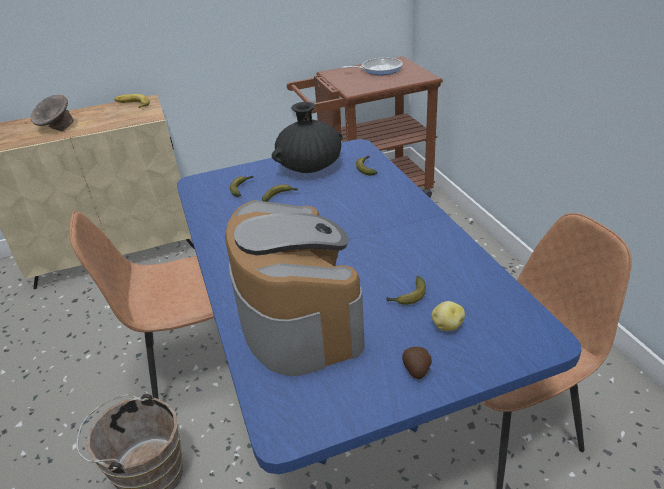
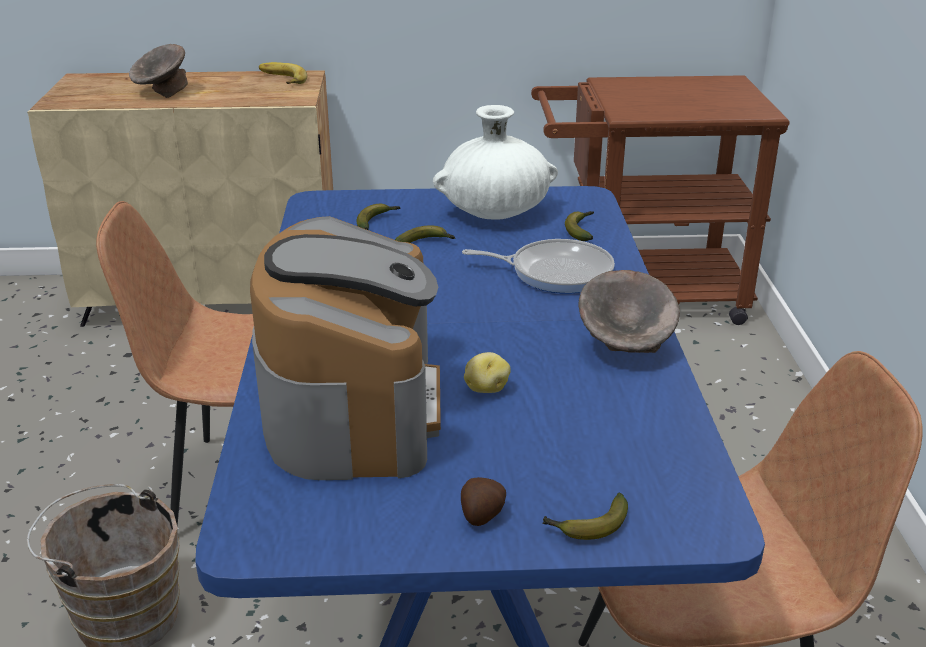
camera: 15 degrees right, 5 degrees down
black vase [272,102,343,173] -> white vase [433,105,558,219]
frying pan [342,58,403,75] -> frying pan moved to [462,239,615,294]
banana [386,276,426,305] -> banana moved to [542,492,628,540]
potato [432,301,465,331] -> potato moved to [464,352,511,393]
none -> grey bowl [579,270,680,353]

